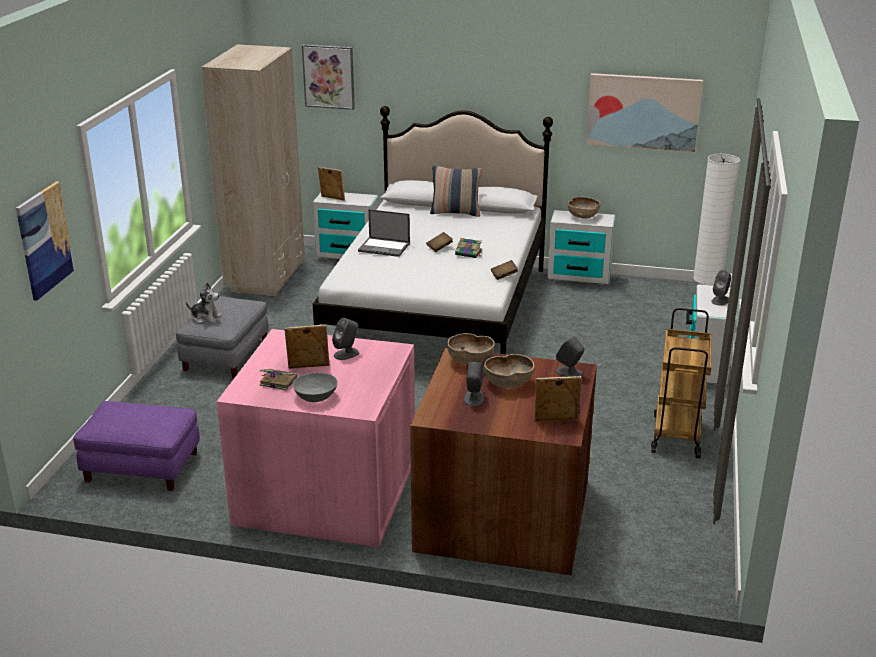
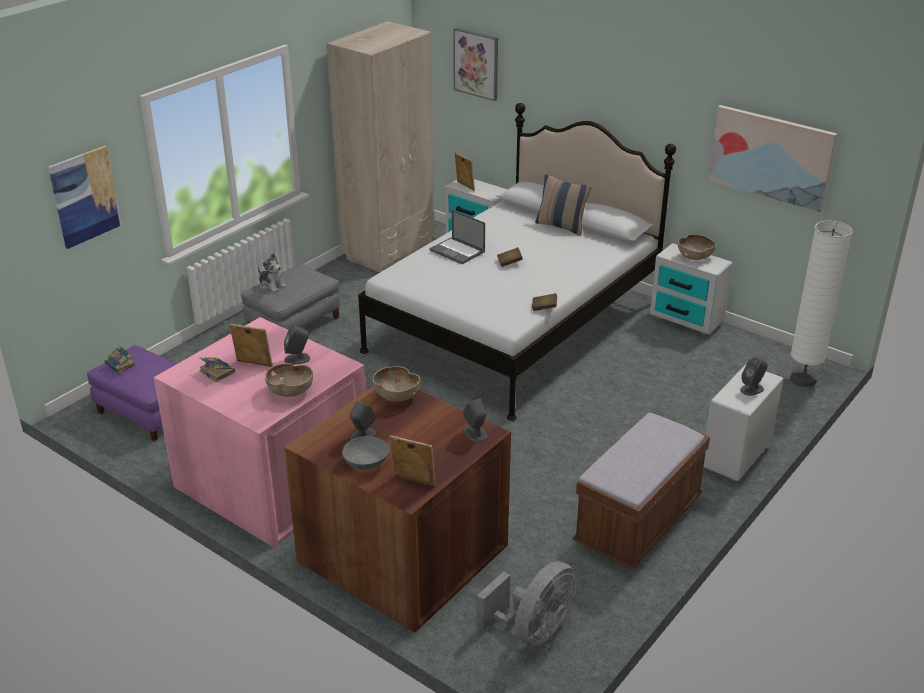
camera: 25 degrees right, 5 degrees up
grey bowl [293,372,338,402] -> grey bowl moved to [342,436,389,470]
book [455,238,482,258] -> book moved to [105,345,136,373]
brown bowl [484,354,535,388] -> brown bowl moved to [265,363,313,397]
brown cart [651,308,712,458] -> brown bench [573,413,710,570]
none -> grey fan [477,561,577,646]

